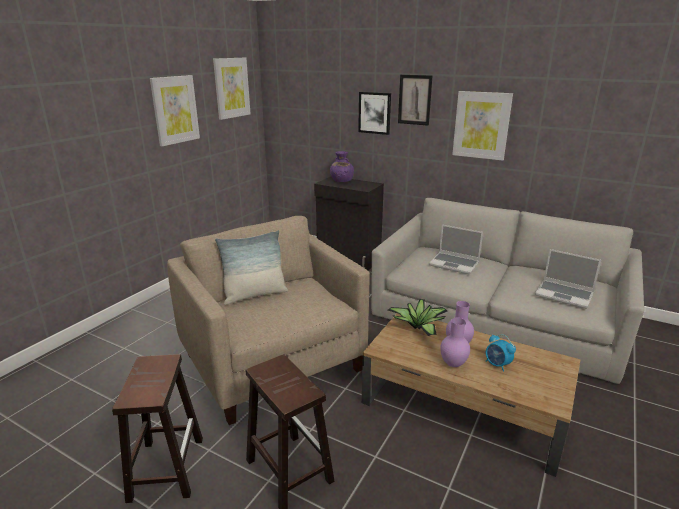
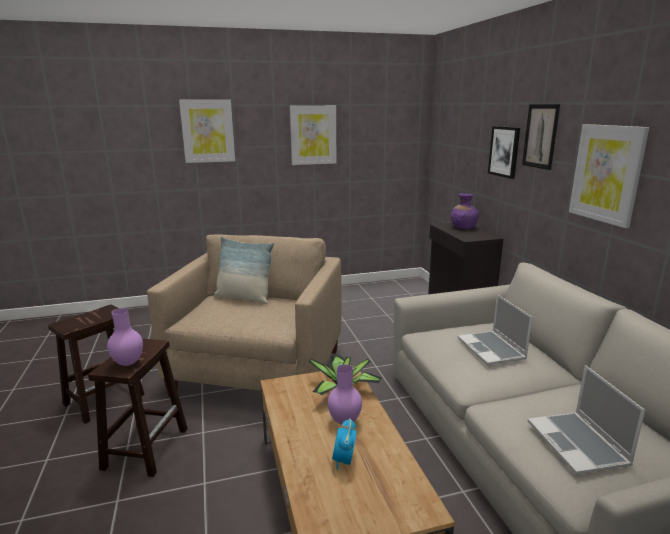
camera: 45 degrees right, 5 degrees down
picture [213,58,251,120] -> picture moved to [179,99,235,163]
purple vase [440,318,470,367] -> purple vase moved to [107,308,143,366]

